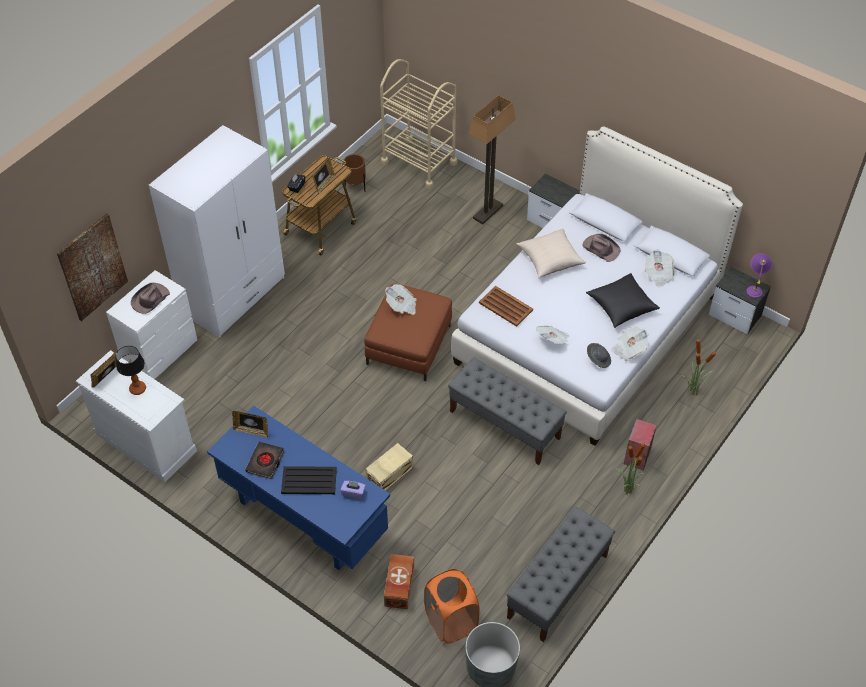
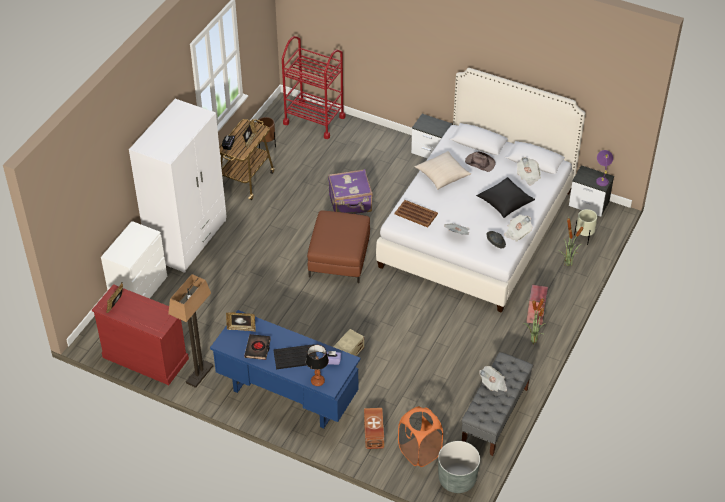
camera: 10 degrees left, 5 degrees down
picture [57,213,128,321] -> none
white dresser [76,350,197,482] -> red dresser [92,284,189,385]
table lamp [116,346,146,395] -> table lamp moved to [306,345,329,386]
brown hat [131,283,170,314] -> none
beige cart [380,59,457,189] -> red cart [282,36,346,139]
newspaper [385,284,417,315] -> newspaper moved to [479,366,507,392]
grey bench [448,358,567,465] -> none
floor lamp [469,95,516,224] -> floor lamp moved to [168,274,213,388]
none -> purple suitcase [328,169,373,214]
none -> beige planter [574,209,597,245]

